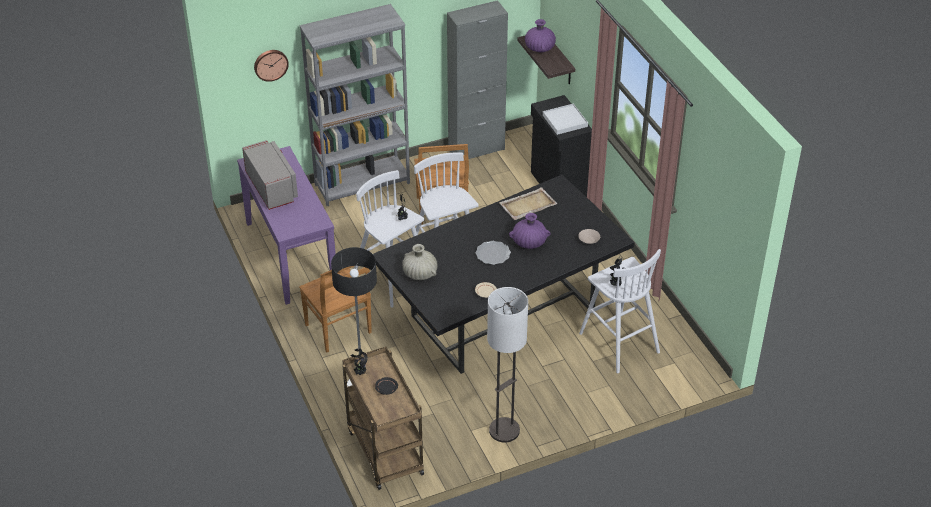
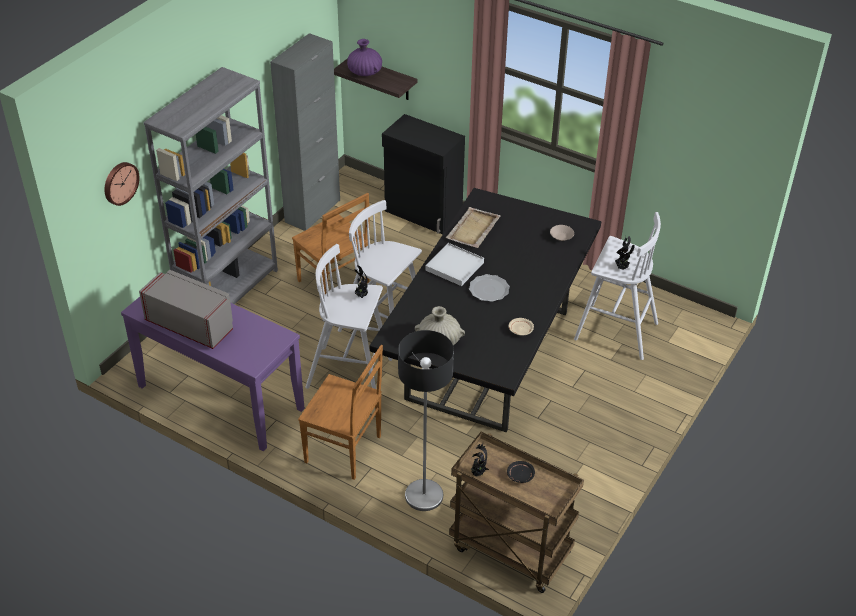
camera: 35 degrees left, 0 degrees up
floor lamp [487,287,528,443] -> none
purple vase [509,213,550,249] -> none
white tray [543,104,588,135] -> white tray moved to [426,243,484,286]

